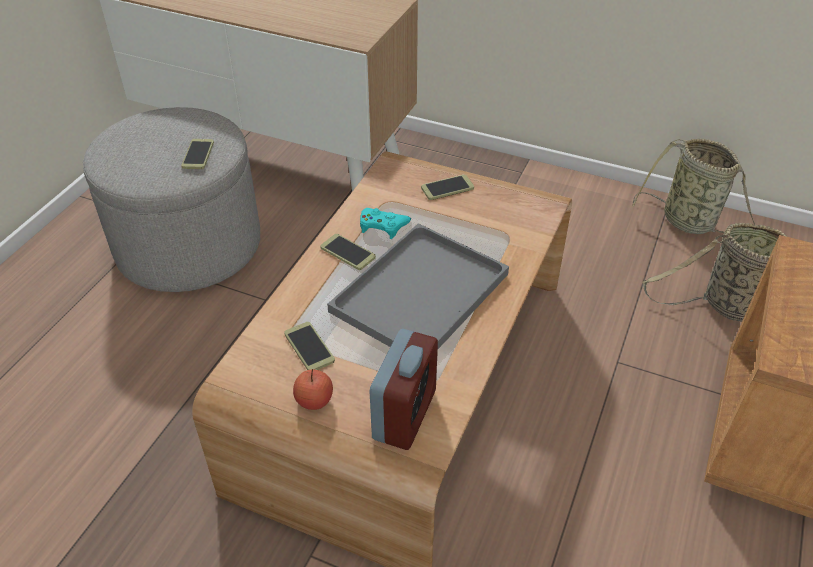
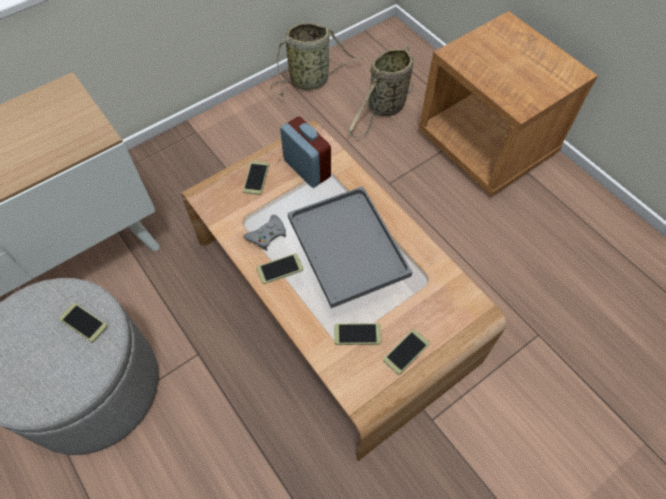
camera: 60 degrees left, 15 degrees up
apple [293,369,333,410] -> phone [383,329,430,375]
turquoise game controller [360,208,411,239] -> grey game controller [244,215,286,251]
alarm clock [370,329,438,450] -> alarm clock moved to [280,116,331,188]

